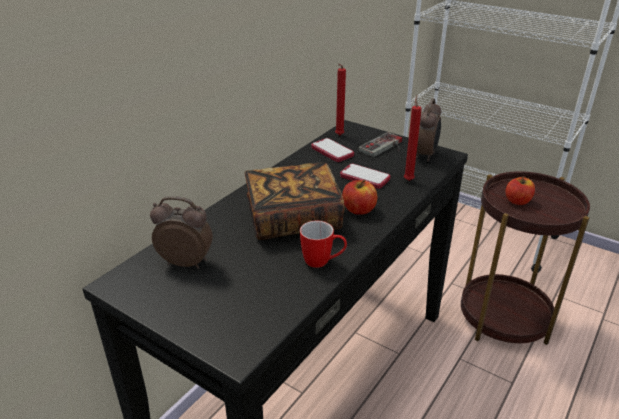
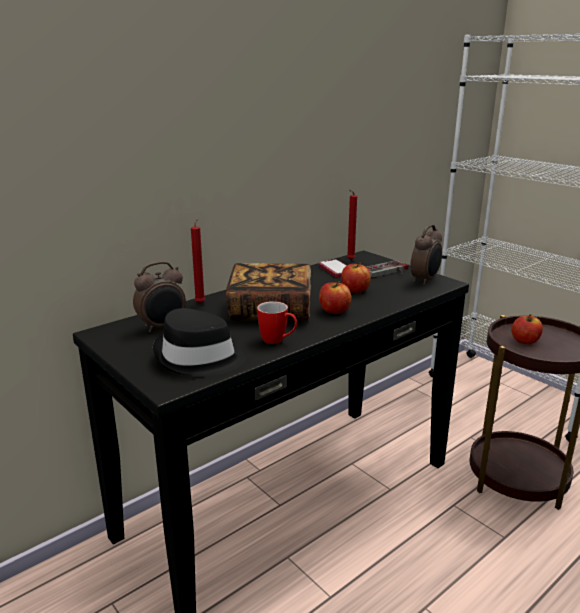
camera: 15 degrees right, 10 degrees down
alarm clock [150,196,213,269] -> alarm clock turned 120 degrees clockwise [133,261,186,333]
phone [340,164,390,189] -> apple [341,263,371,293]
red candle [404,95,422,181] -> red candle moved to [191,217,205,304]
none -> black hat [153,308,246,376]

